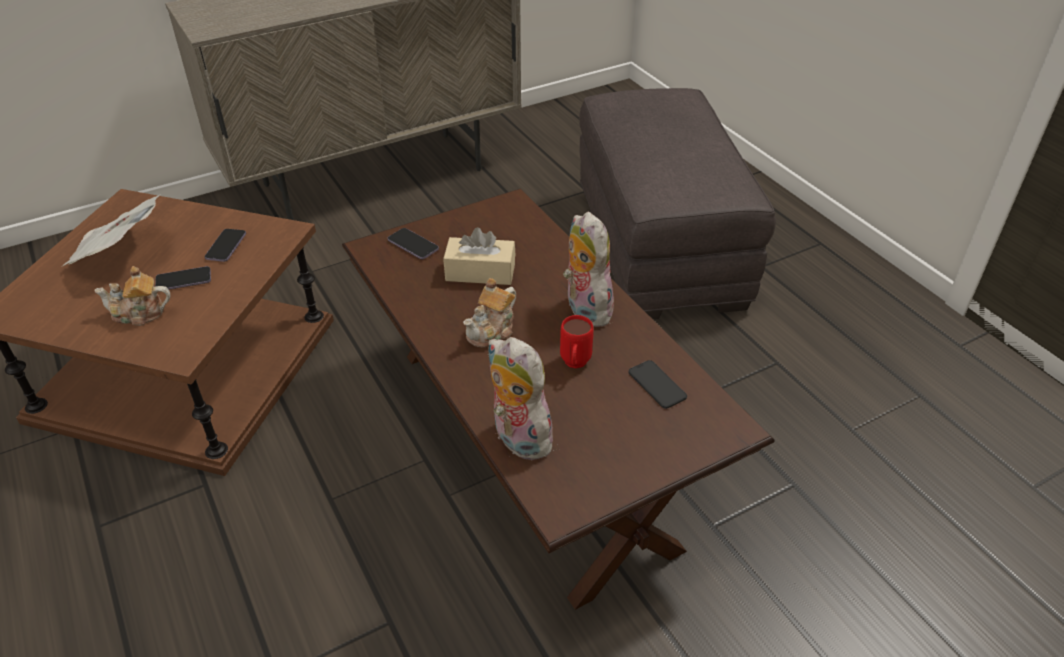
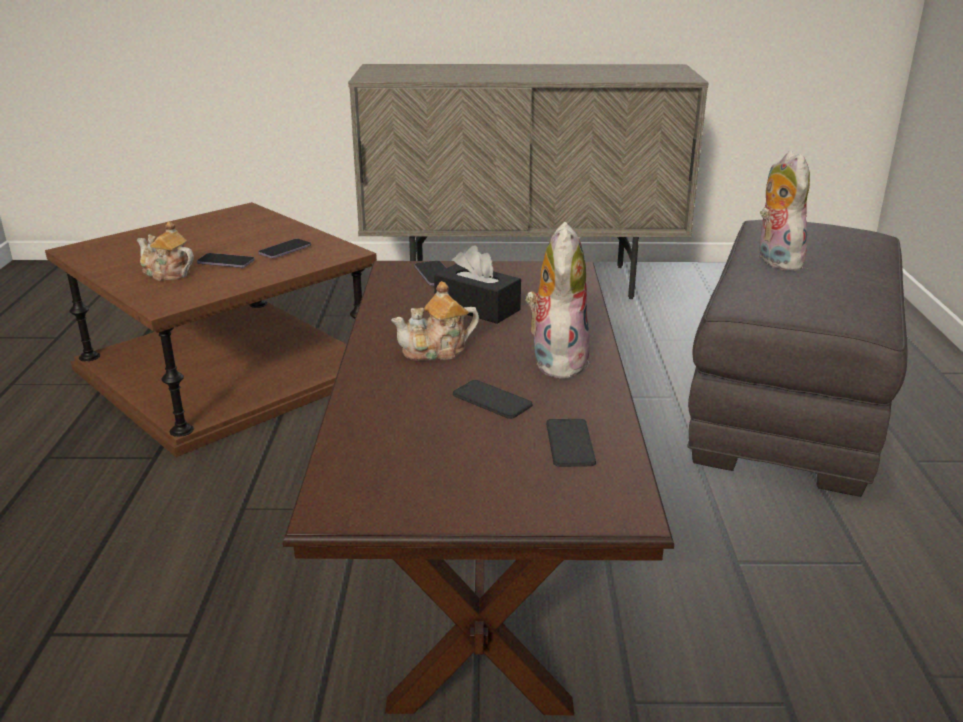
camera: 30 degrees right, 15 degrees down
newspaper [63,194,161,266] -> none
beige tissue box [443,227,515,285] -> black tissue box [434,245,521,324]
plush toy [488,337,560,460] -> plush toy moved to [759,151,810,271]
red mug [560,315,594,368] -> phone [453,380,533,419]

